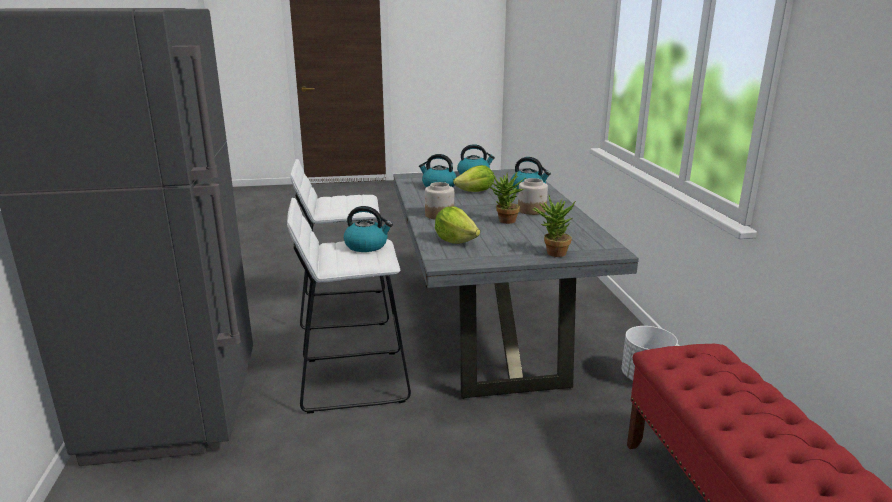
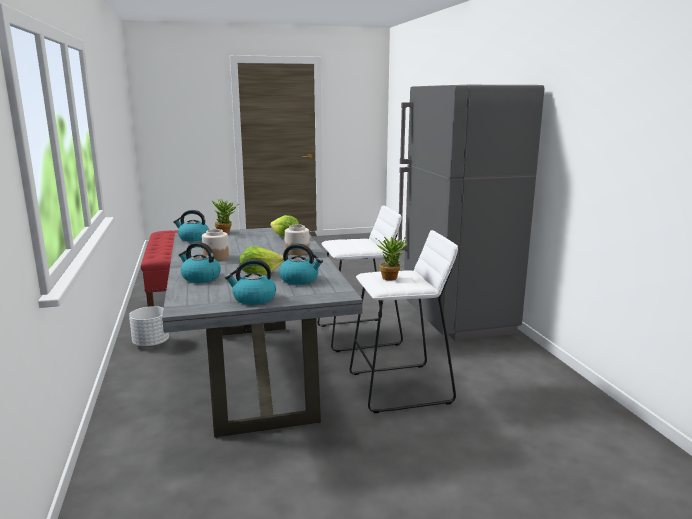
camera: 175 degrees right, 5 degrees down
kettle [343,206,393,252] -> kettle moved to [173,210,209,242]
potted plant [488,173,526,224] -> potted plant moved to [375,237,407,280]

